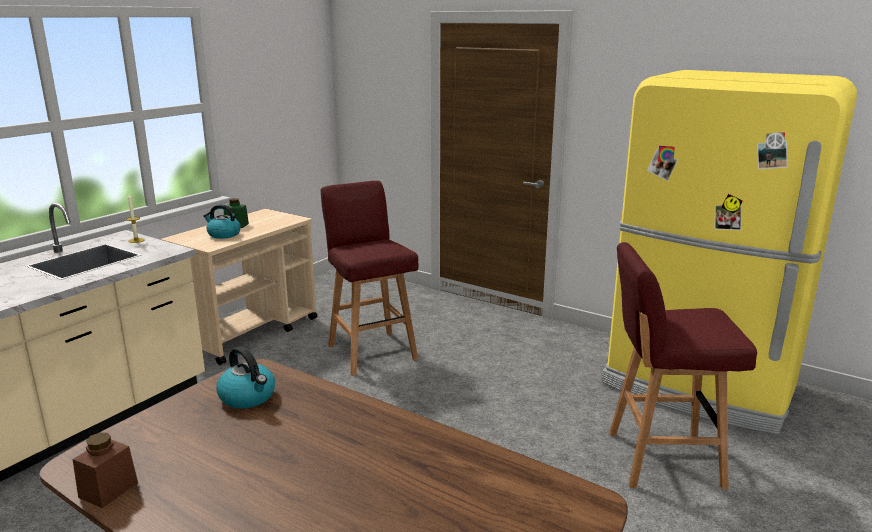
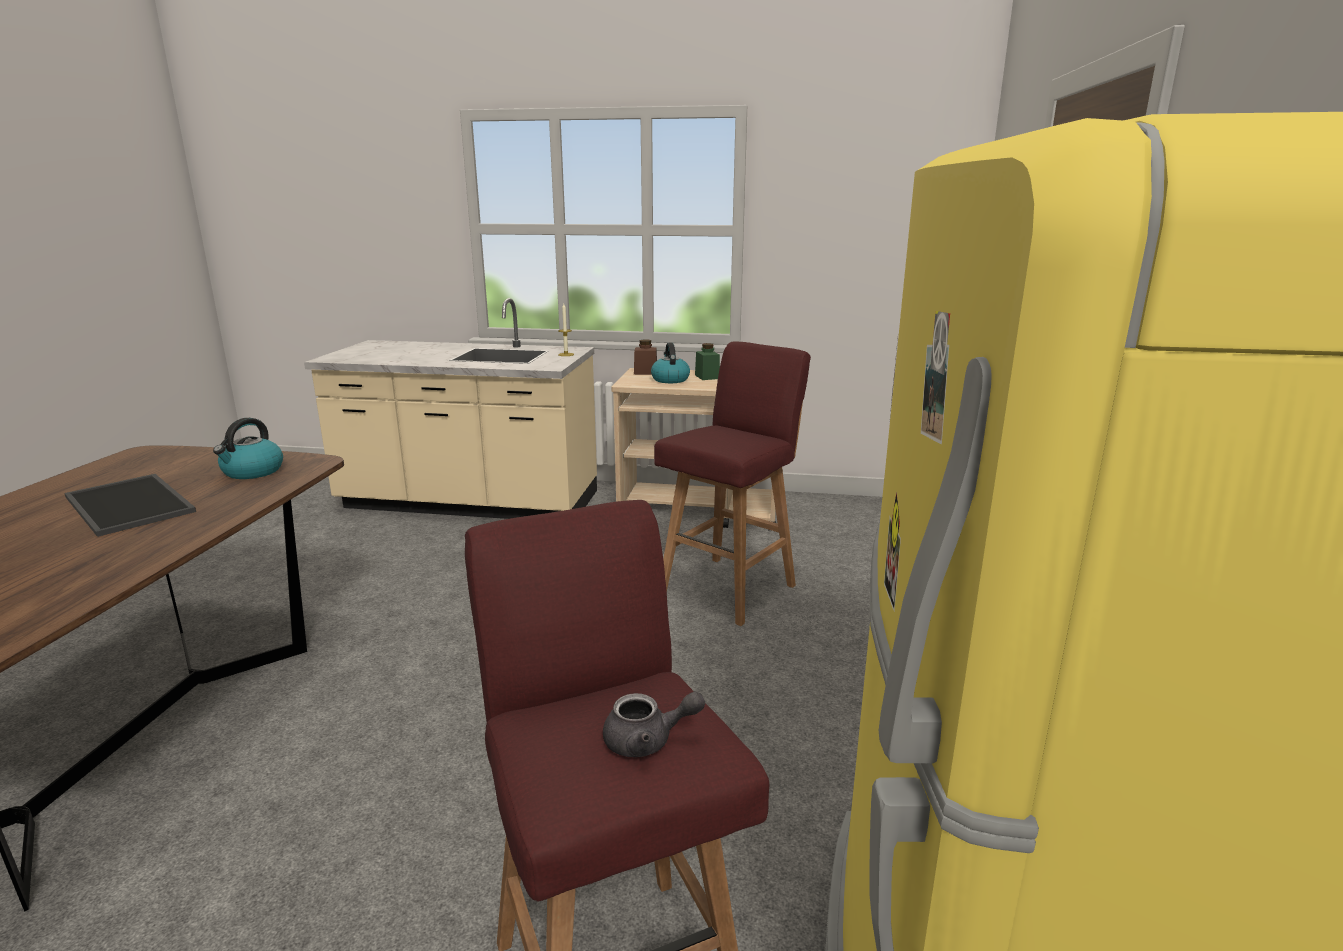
camera: 65 degrees right, 0 degrees up
brown jar [73,433,138,508] -> brown jar moved to [634,339,657,375]
none -> tray [64,474,196,537]
none -> grey teapot [603,691,705,757]

